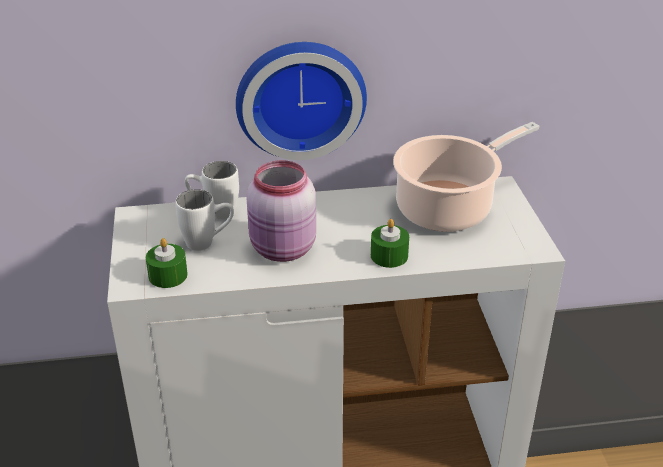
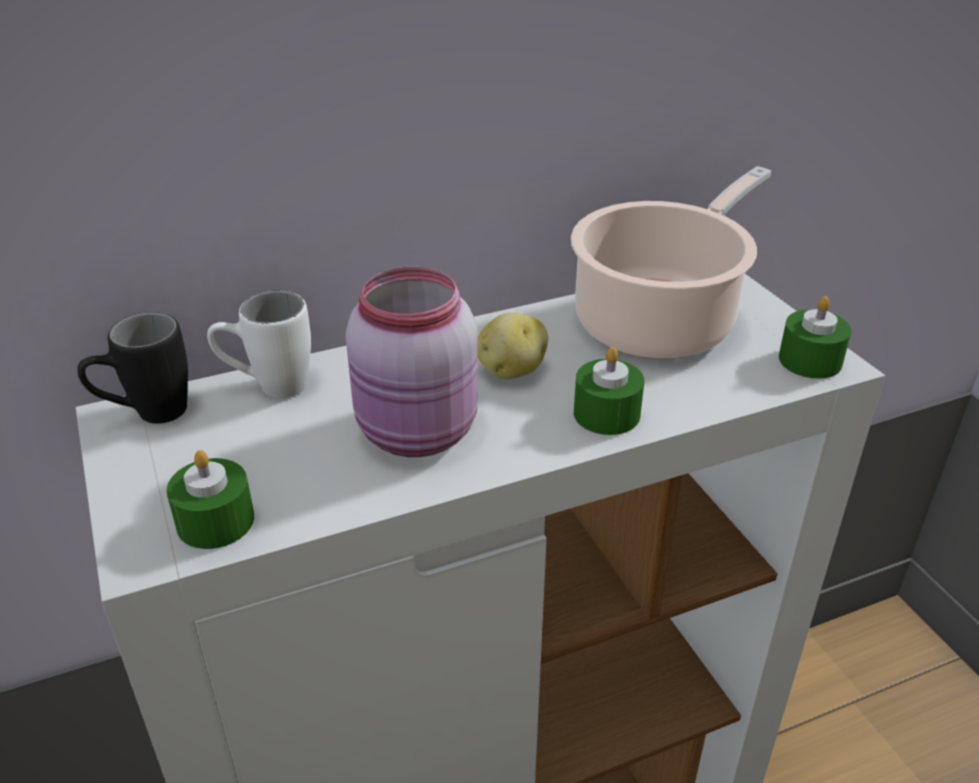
camera: 15 degrees left, 0 degrees up
white mug [175,189,234,251] -> none
wall clock [236,42,367,160] -> none
none -> black mug [77,312,188,424]
none -> potato [477,313,548,379]
none -> green candle [779,296,851,379]

